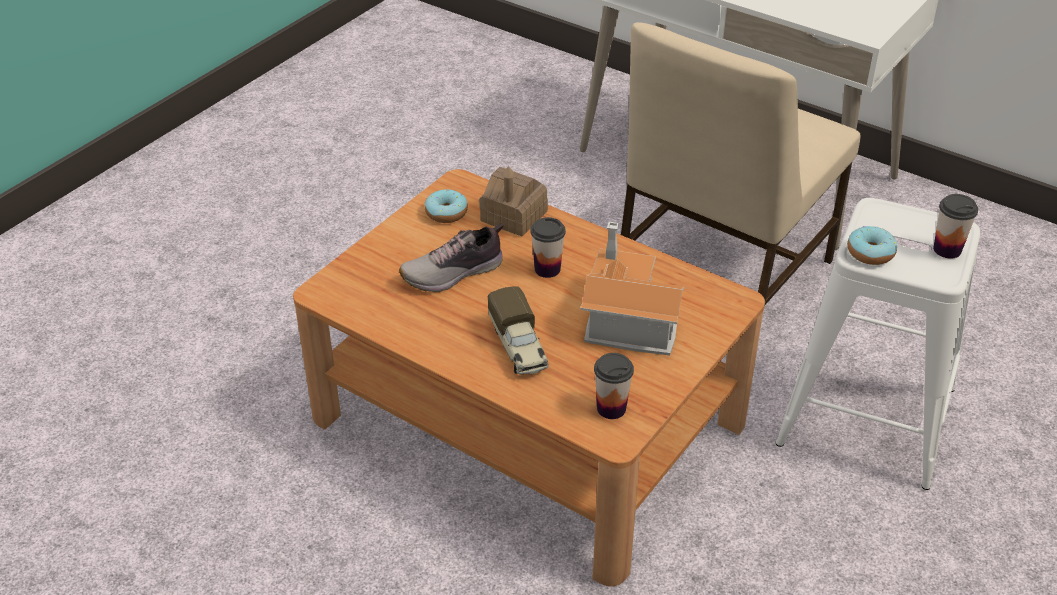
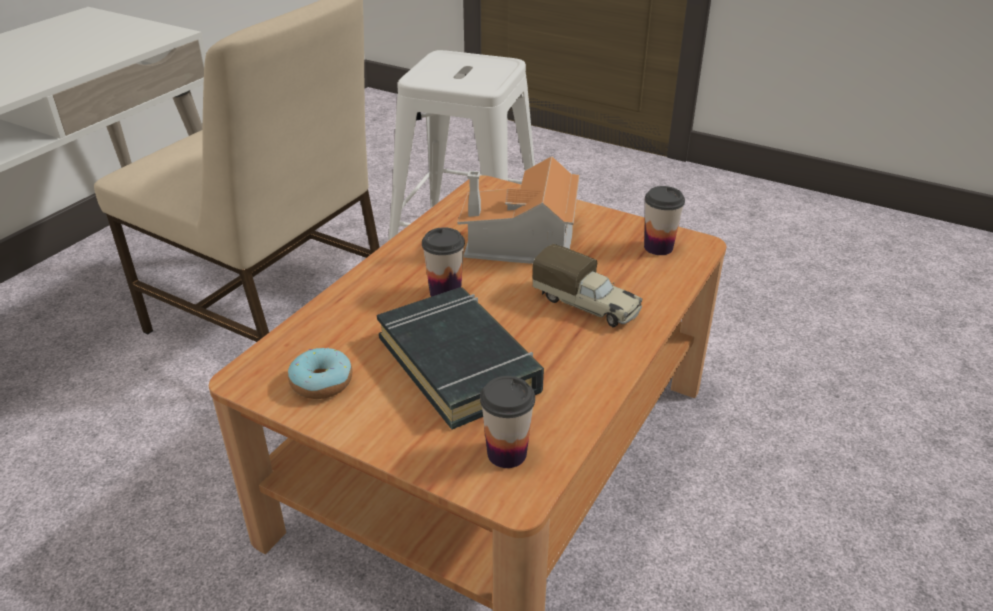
camera: 95 degrees left, 5 degrees down
shoe [399,223,504,292] -> black book [377,287,544,430]
toy house [479,167,548,237] -> none
toy truck [488,286,549,375] -> toy truck turned 60 degrees clockwise [533,244,642,327]
donut [847,226,897,265] -> none
cup [933,194,978,258] -> cup moved to [480,376,535,468]

